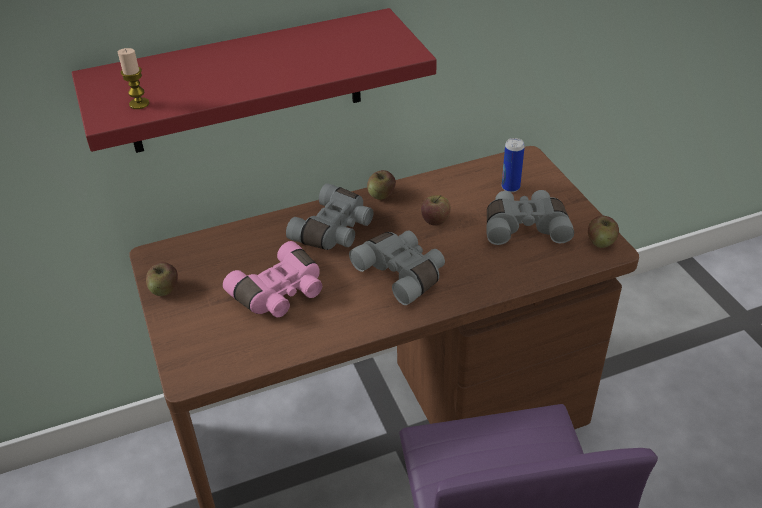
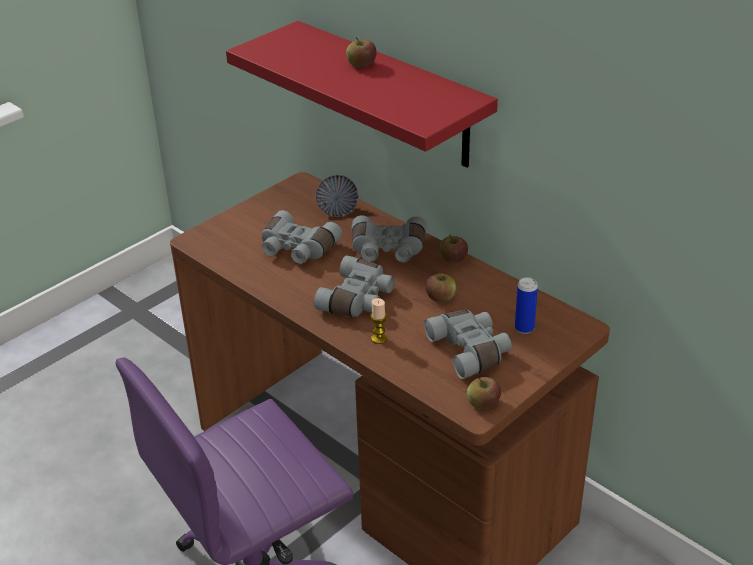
camera: 65 degrees right, 5 degrees down
candle [118,48,149,109] -> candle moved to [370,298,387,344]
apple [146,262,178,296] -> apple moved to [346,37,377,67]
pink binoculars [223,241,322,317] -> grey binoculars [261,210,342,264]
none -> bowl [316,175,358,217]

